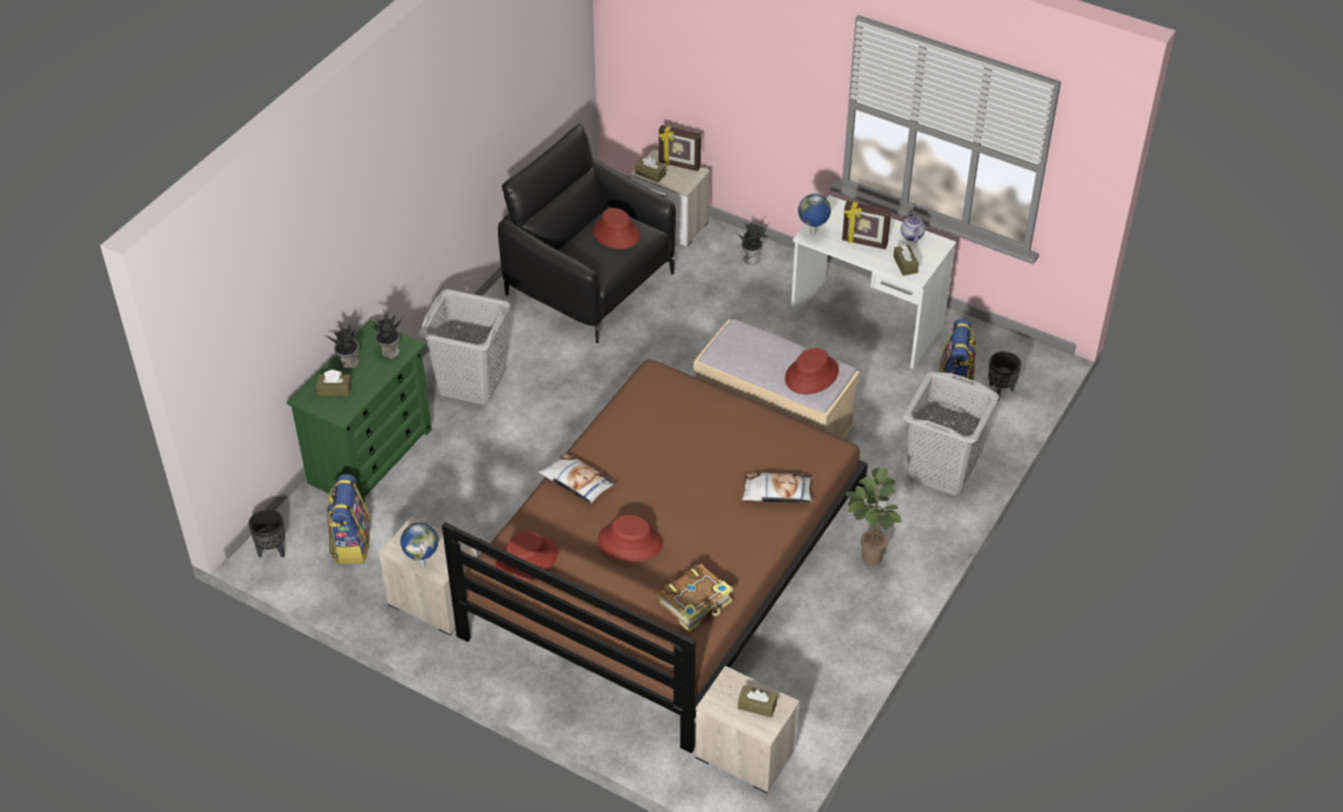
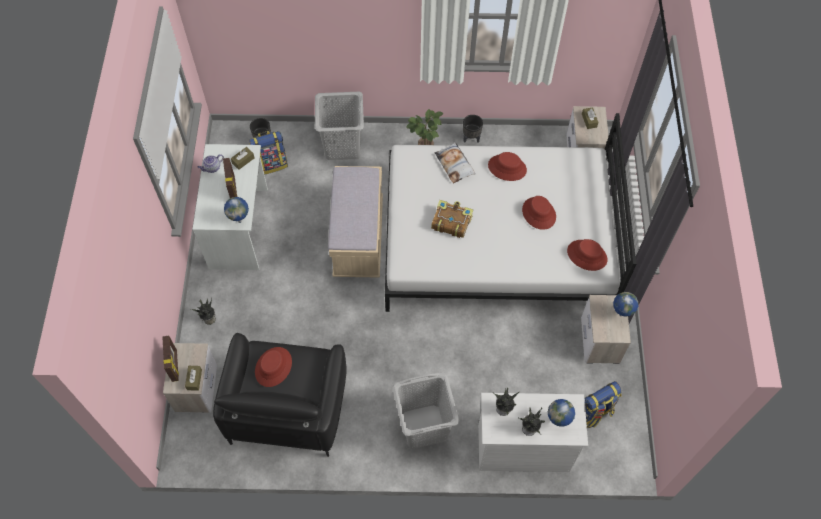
camera: 120 degrees left, 15 degrees up
black planter [249,509,285,558] -> black planter moved to [463,115,483,143]
green dresser [287,319,432,502] -> white dresser [478,393,588,472]
brown tissue box [316,370,352,396] -> globe [548,399,575,427]
brown bed [442,359,868,753] -> white bed [385,113,637,312]
pillow [538,453,615,504] -> none
book [659,564,733,632] -> book moved to [431,200,473,238]
red hat [785,348,839,395] -> red hat moved to [488,152,527,181]

